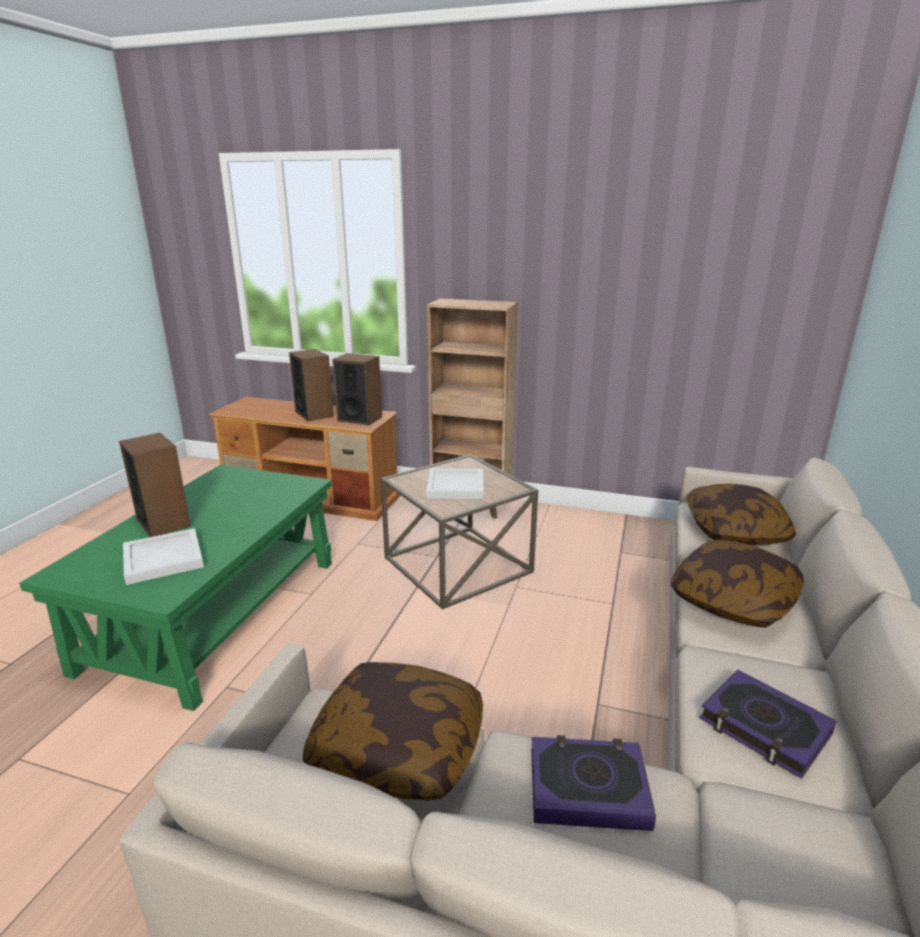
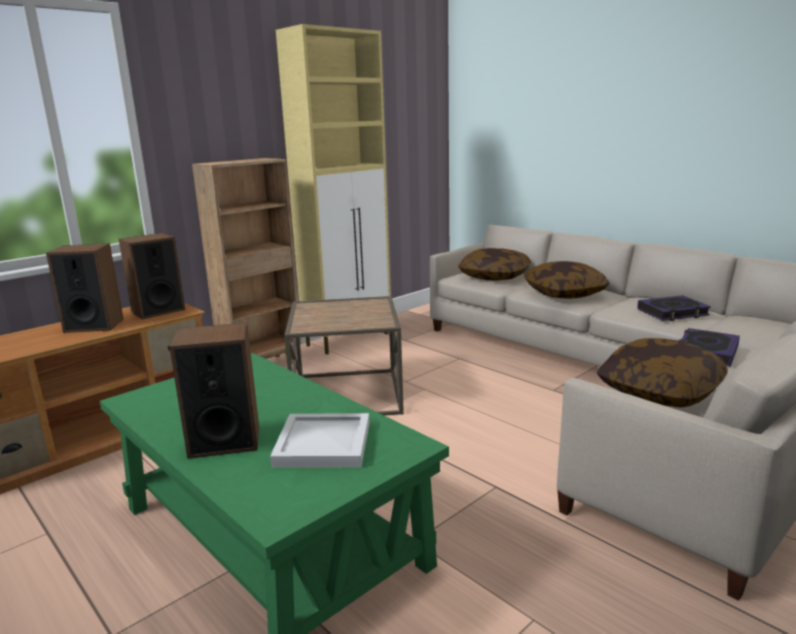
camera: 60 degrees left, 5 degrees down
white tray [426,468,483,499] -> none
none -> beige cabinet [276,24,391,355]

